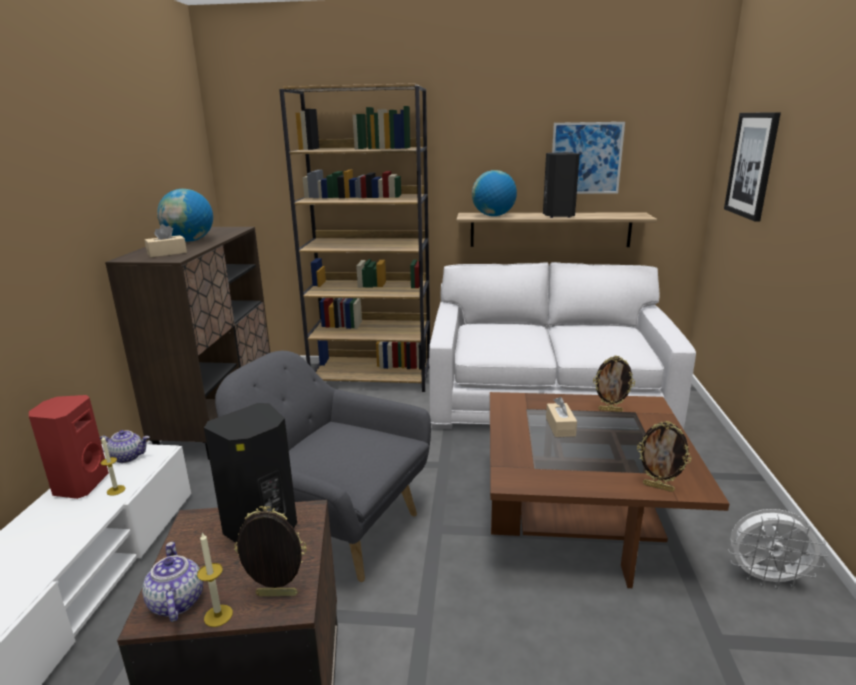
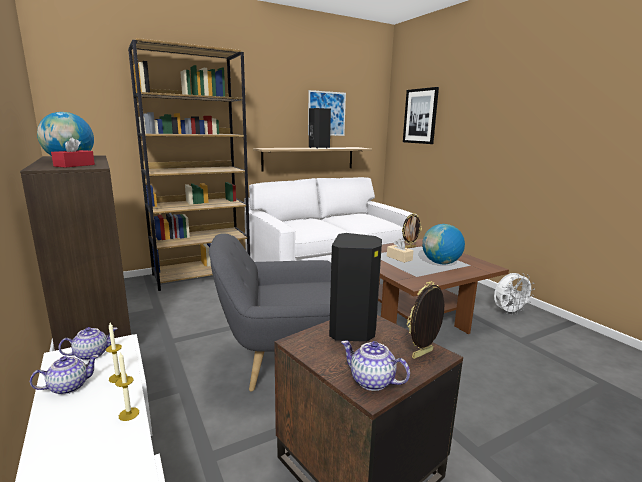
camera: 35 degrees left, 5 degrees down
red speaker [29,395,109,499] -> teapot [30,355,99,395]
beige tissue box [145,224,187,257] -> red tissue box [51,137,95,168]
candle [197,532,233,627] -> candle moved to [115,352,139,421]
globe [472,170,517,216] -> globe moved to [422,224,465,264]
picture frame [637,421,692,492] -> none

